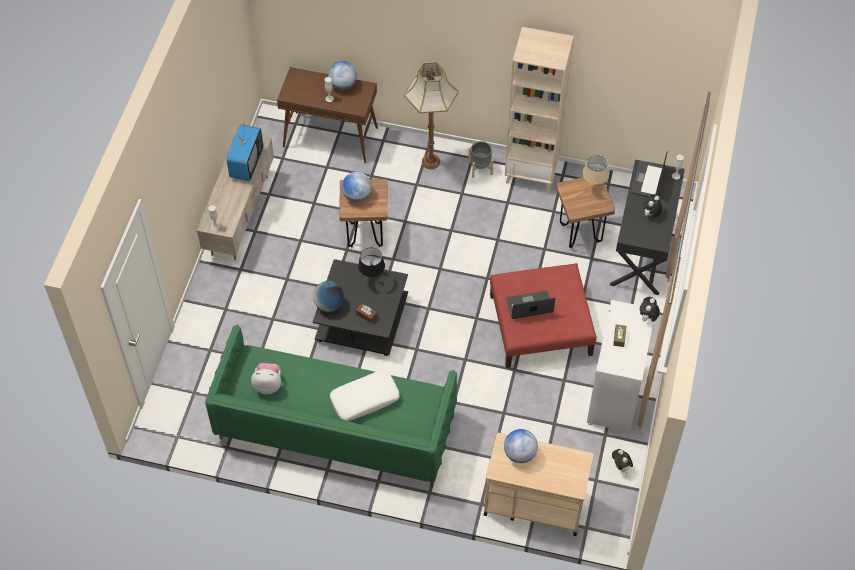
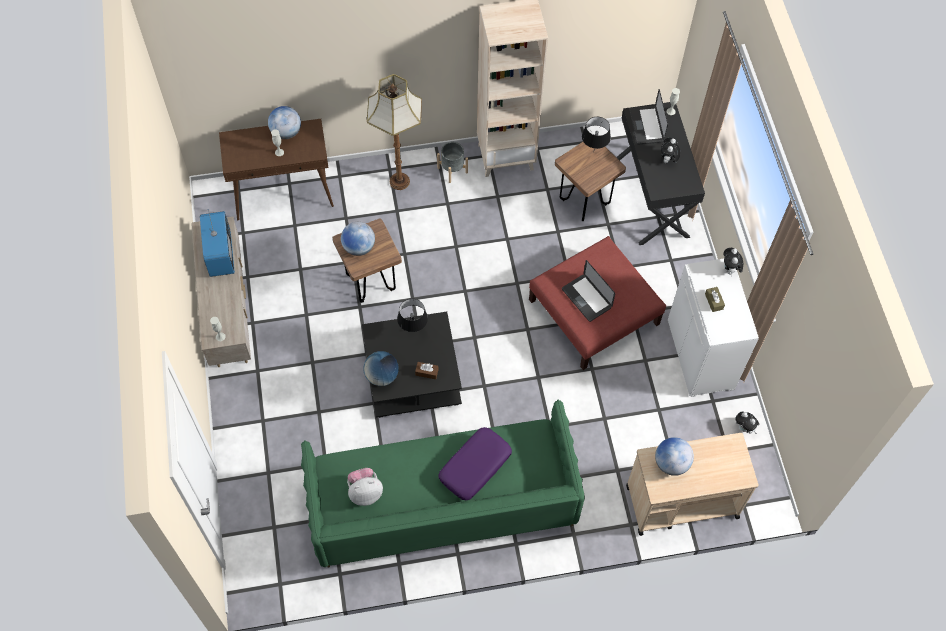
camera: 25 degrees left, 5 degrees up
white pillow [330,370,400,421] -> purple pillow [439,427,512,500]
laptop [506,291,555,319] -> laptop turned 90 degrees counterclockwise [562,260,615,322]
beige table lamp [582,155,609,188] -> black table lamp [582,117,611,149]

